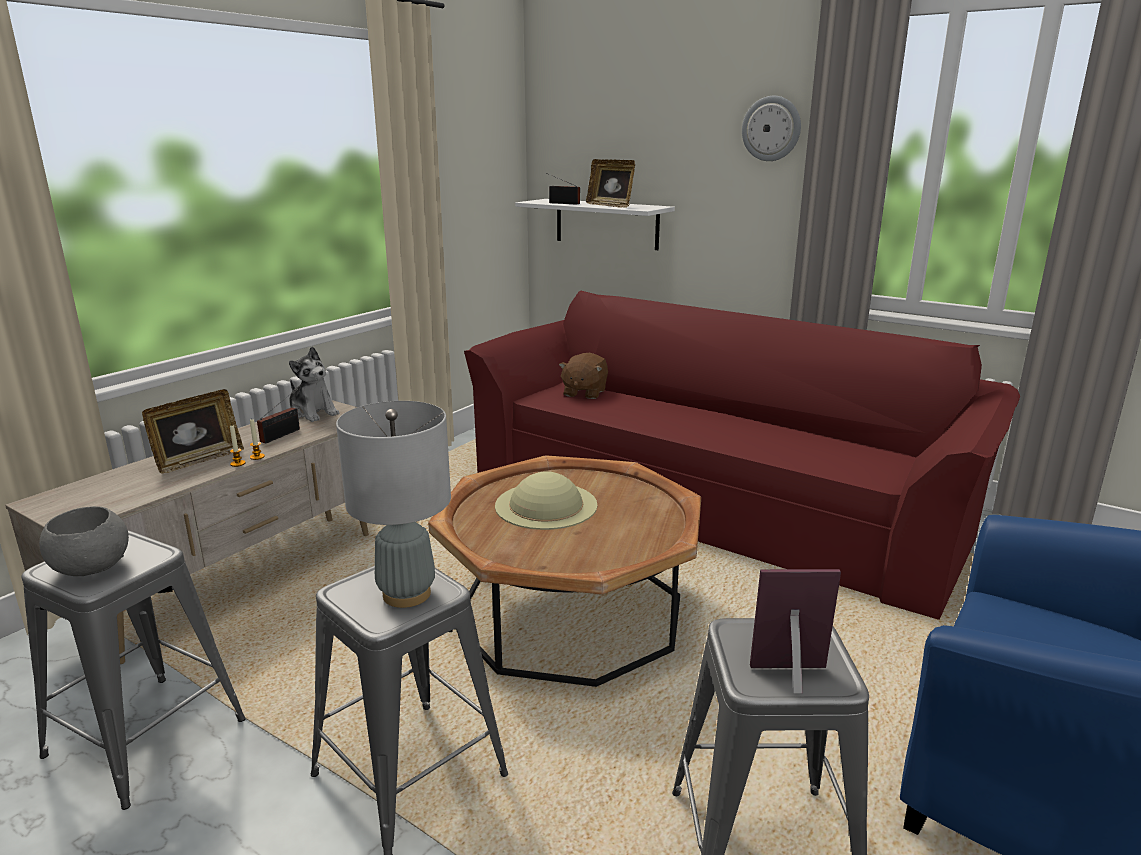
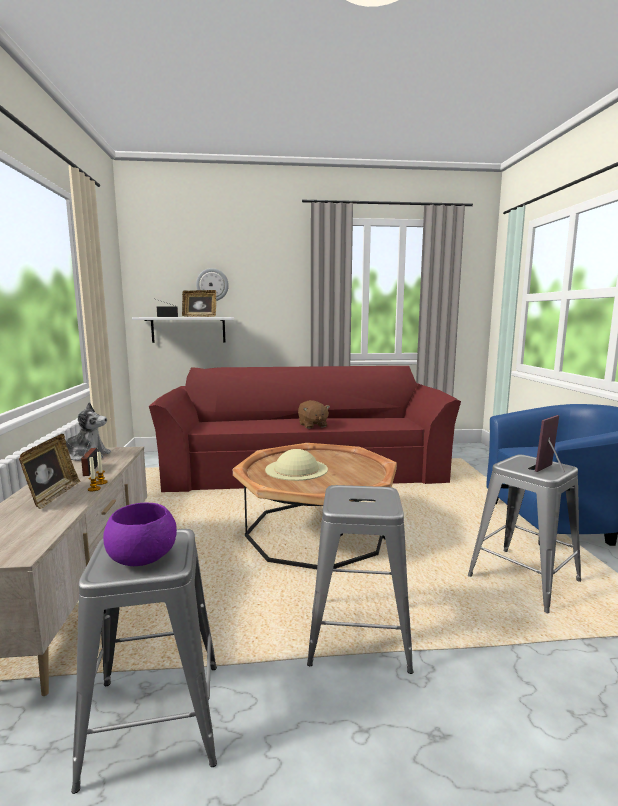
camera: 40 degrees left, 10 degrees down
grey bowl [39,506,129,576] -> purple bowl [103,503,177,566]
grey table lamp [336,401,451,608] -> none
brown plush toy [559,353,608,399] -> brown plush toy moved to [298,400,330,429]
wall clock [742,96,801,161] -> wall clock moved to [196,268,229,301]

